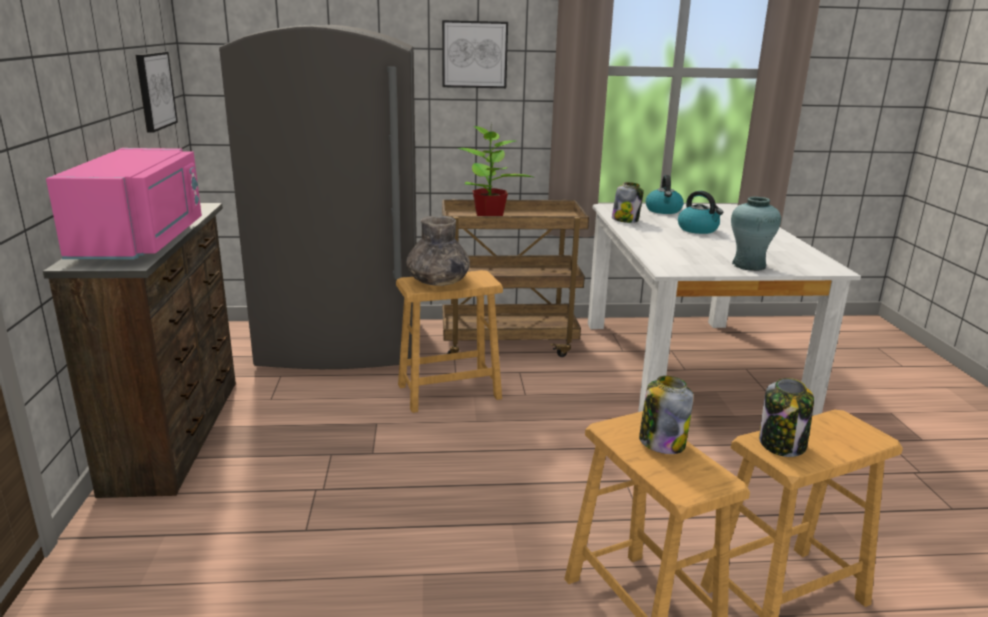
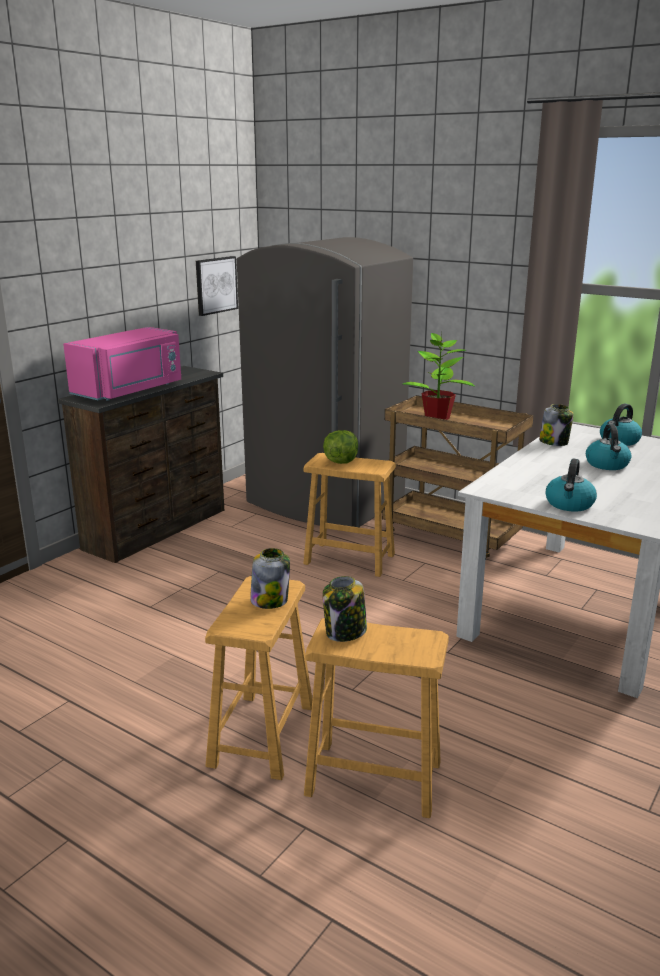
camera: 40 degrees right, 0 degrees up
grey vase [406,216,470,286] -> lettuce [323,430,358,464]
picture [442,20,508,88] -> none
turquoise vase [731,197,781,271] -> kettle [546,458,597,511]

